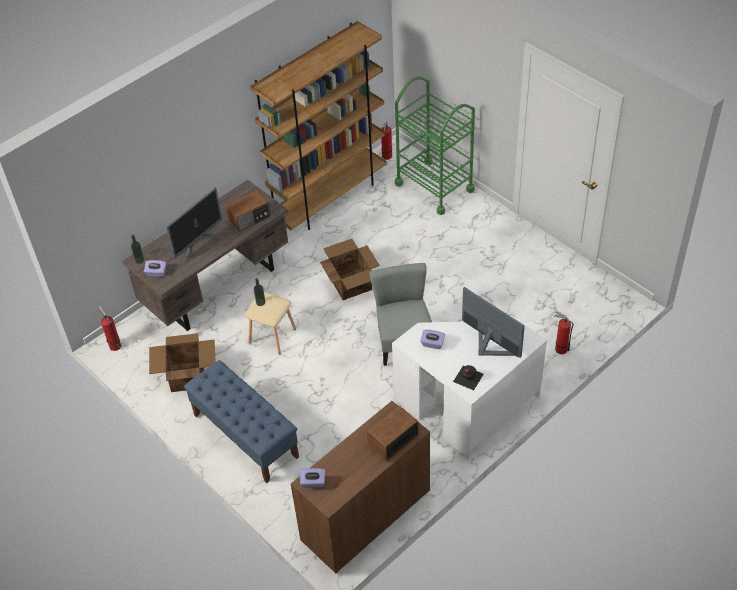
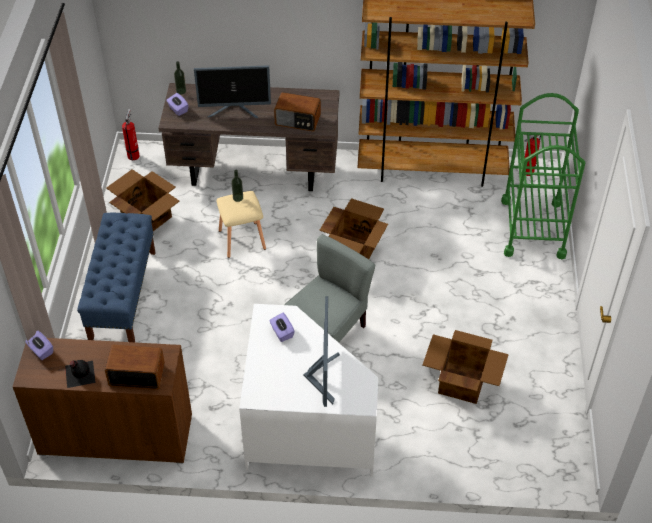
camera: 45 degrees right, 0 degrees up
black bottle [453,365,484,390] -> black bottle moved to [65,360,96,388]
fire extinguisher [555,311,573,354] -> none
none -> cardboard box [423,330,509,404]

